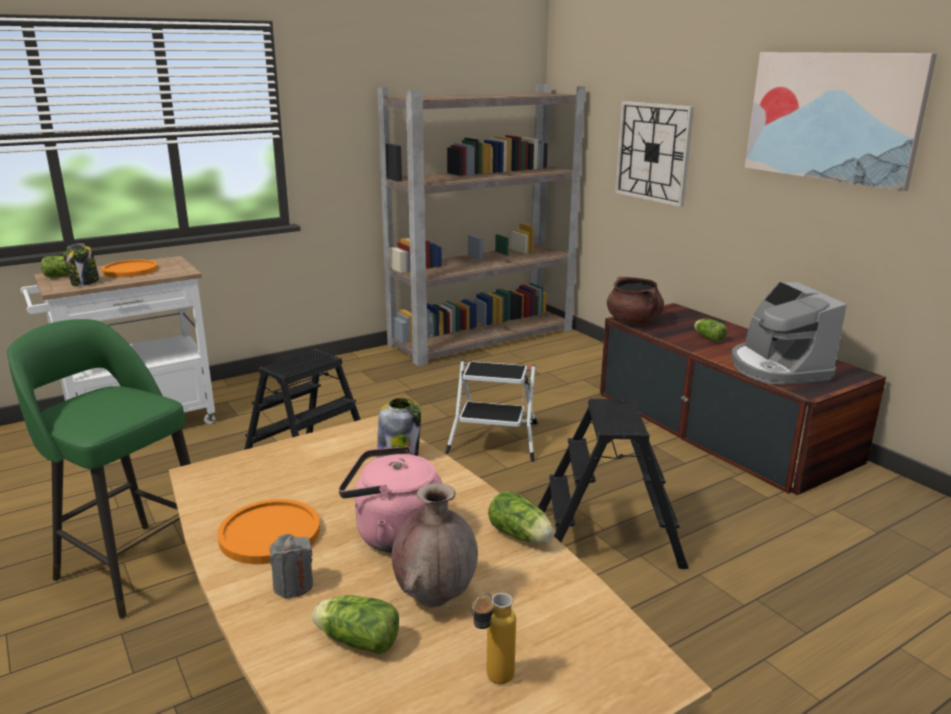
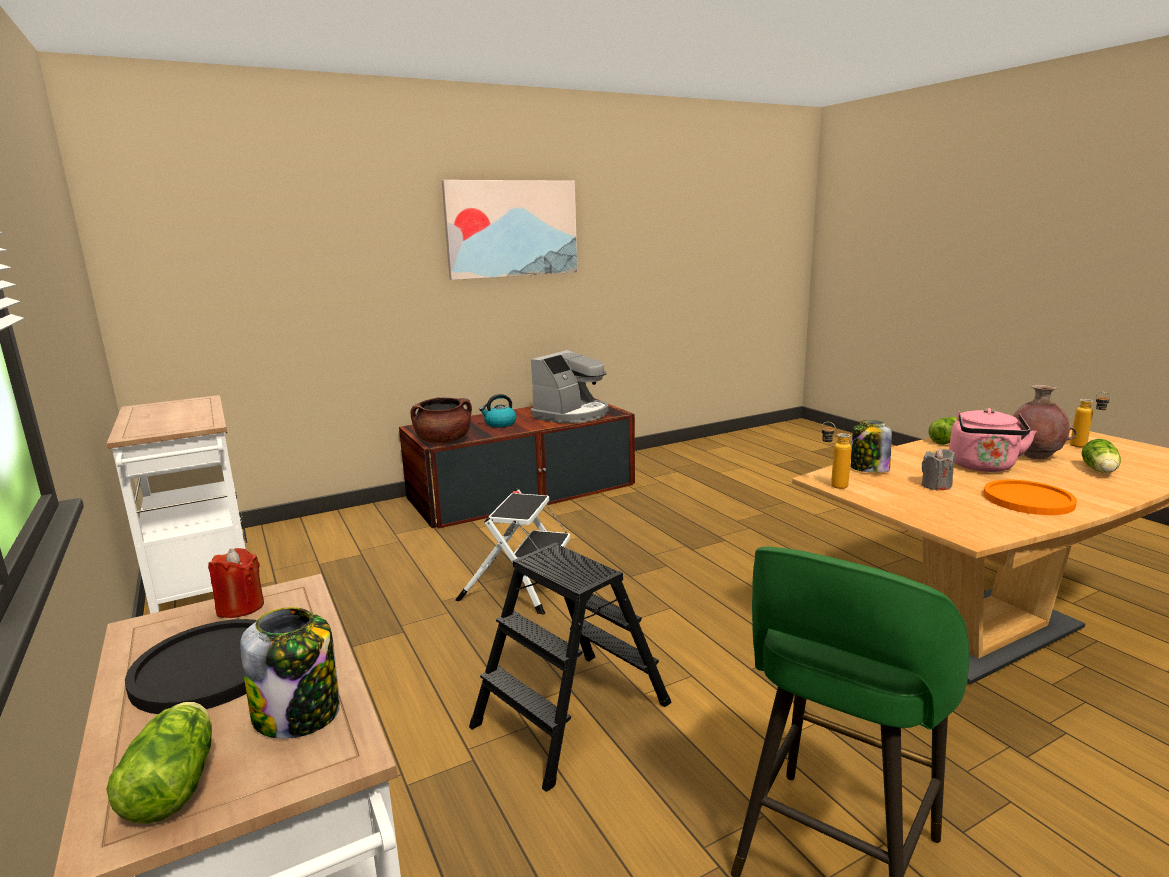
camera: 85 degrees left, 5 degrees down
orange plate [102,259,158,277] -> black plate [125,619,257,714]
grey candle [270,534,313,599] -> grey candle moved to [922,448,955,491]
brown bookcase [377,84,585,367] -> white cart [107,395,247,614]
black step ladder [537,399,689,569] -> none
wall clock [615,101,694,207] -> none
lettuce [694,319,727,342] -> kettle [479,394,516,428]
coffee machine [731,282,847,385] -> coffee machine turned 45 degrees counterclockwise [531,350,608,423]
none -> red candle [208,548,264,618]
none -> bottle [821,422,851,489]

